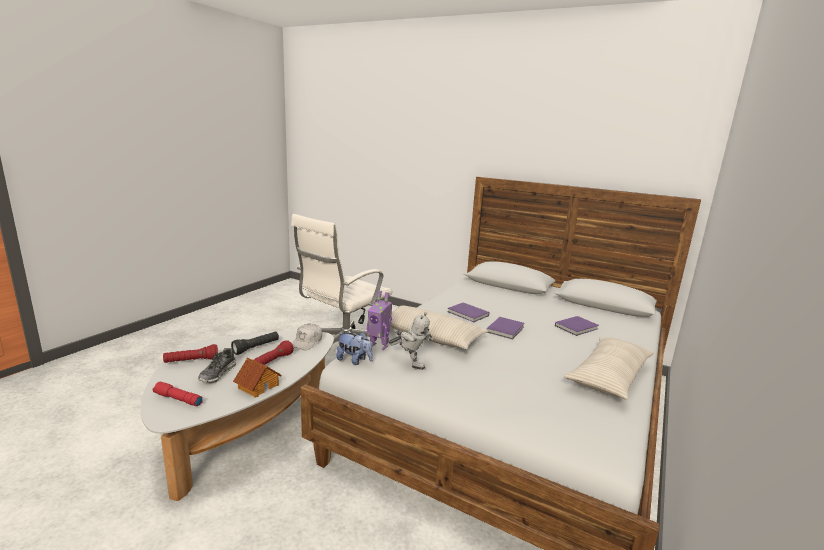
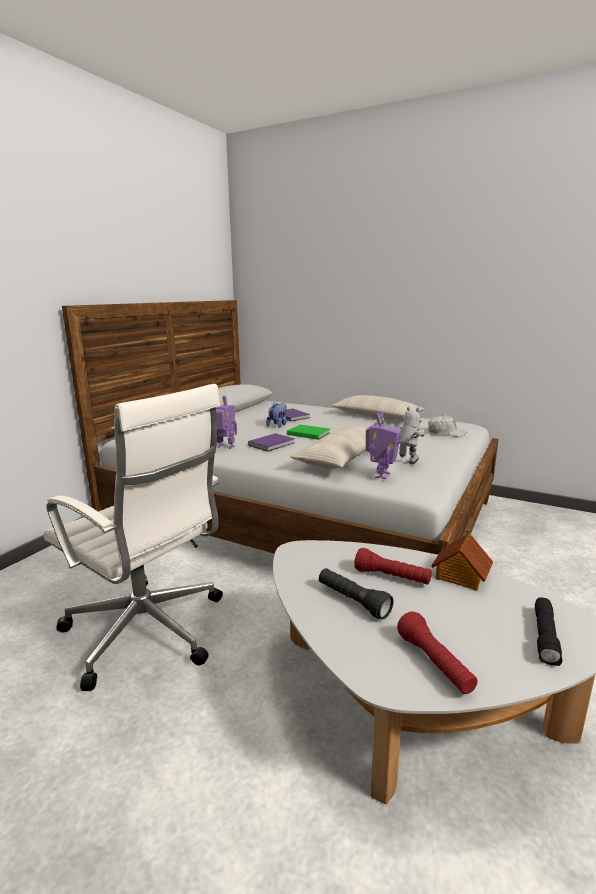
camera: 90 degrees left, 0 degrees up
red flashlight [152,382,203,406] -> black flashlight [535,597,562,666]
shoe [198,348,236,383] -> none
white cap [292,323,322,350] -> white cap moved to [428,415,466,437]
plush toy [336,332,373,365] -> plush toy moved to [266,402,287,428]
purple book [487,317,525,339] -> green book [287,424,330,440]
none -> toy robot [216,395,237,449]

